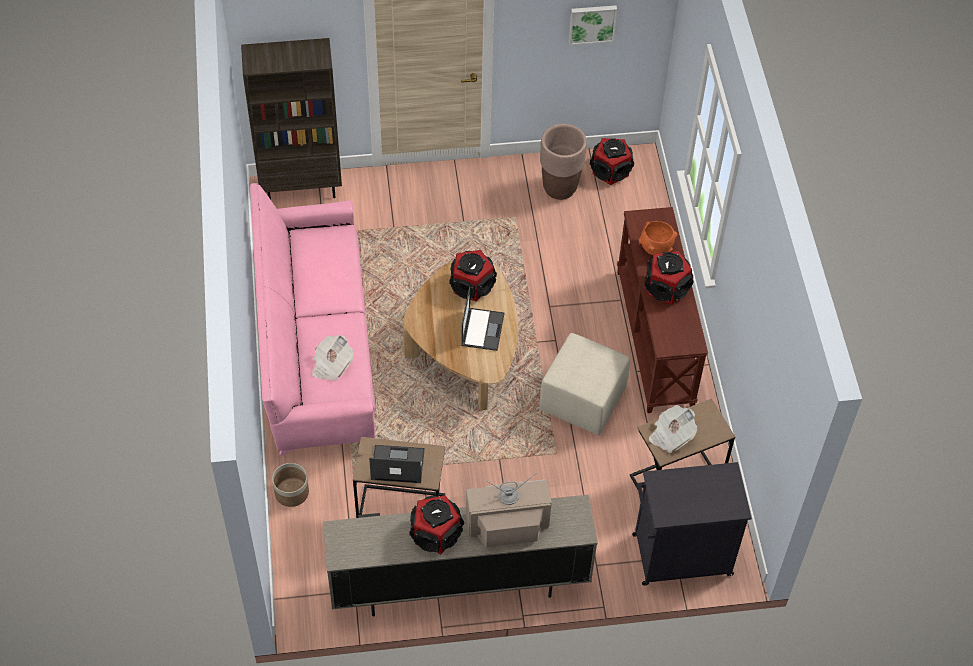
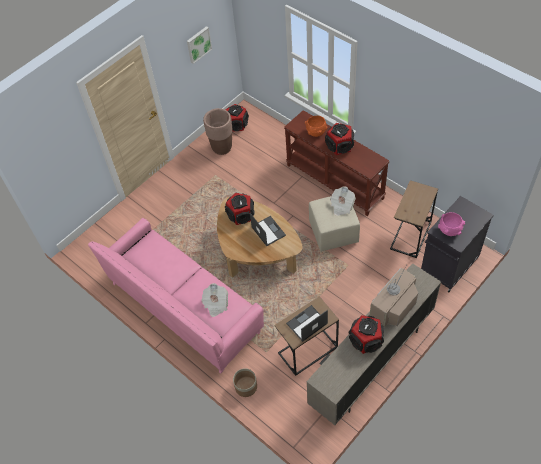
camera: 35 degrees left, 0 degrees up
brown bookcase [241,38,342,200] -> none
newspaper [649,405,697,453] -> newspaper moved to [330,186,356,216]
none -> pink bowl [438,212,465,236]

